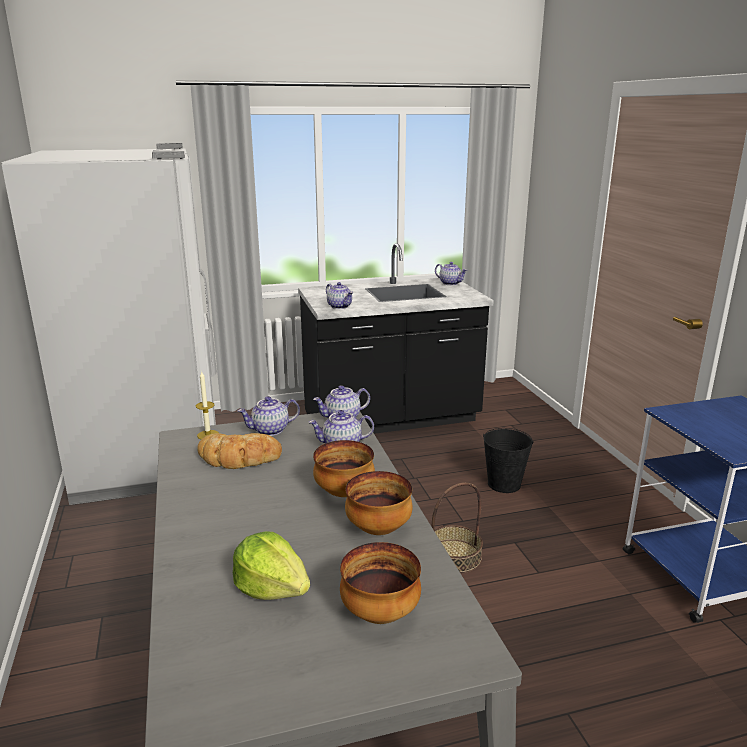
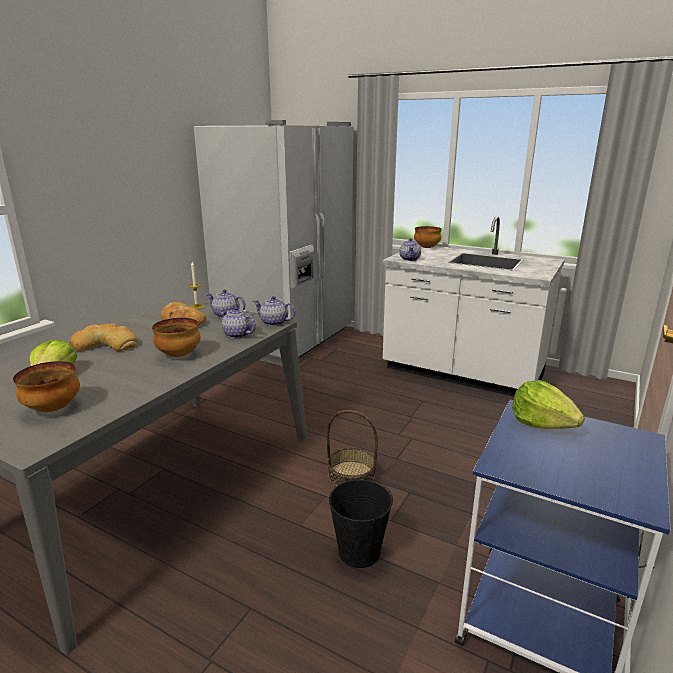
camera: 45 degrees right, 0 degrees up
black counter [298,243,494,434] -> white counter [383,216,564,397]
bowl [345,471,413,535] -> bowl moved to [414,226,442,248]
teapot [435,262,467,285] -> none
black bucket [483,428,534,493] -> black bucket moved to [329,478,393,568]
none -> bread [69,323,138,351]
none -> lettuce [512,380,585,429]

